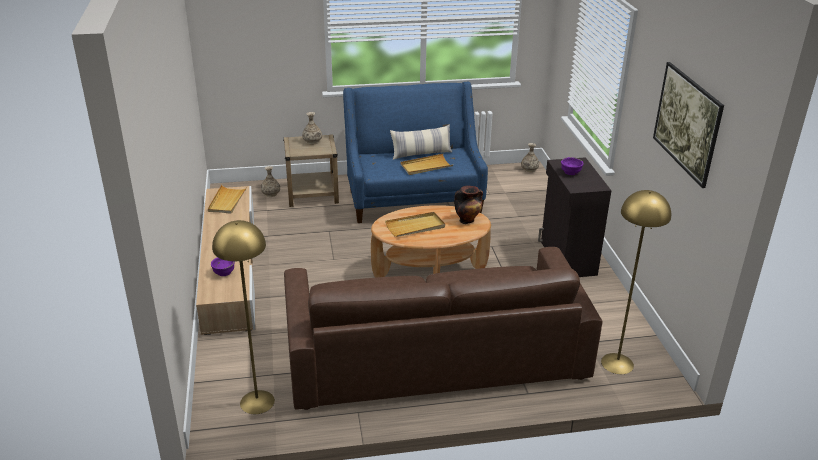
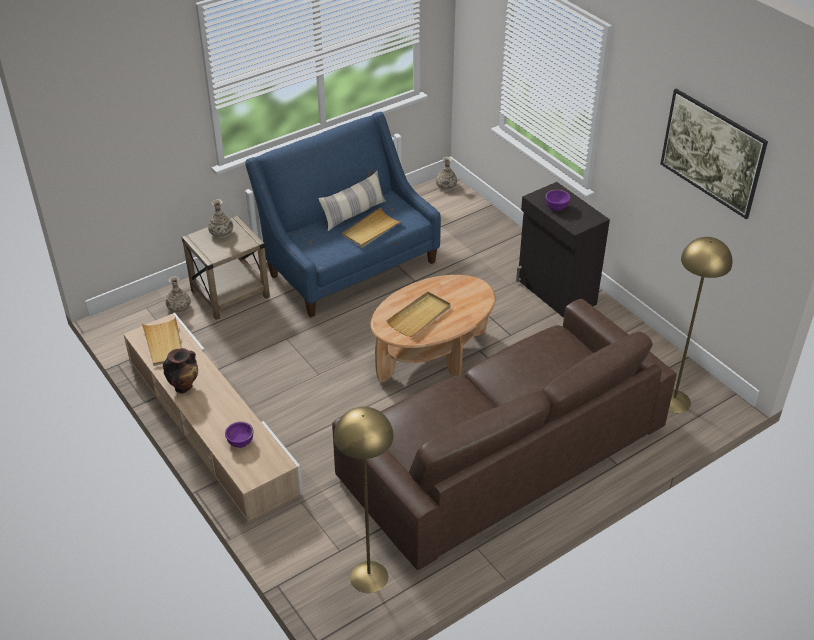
camera: 25 degrees left, 10 degrees up
vase [454,186,483,224] -> vase moved to [163,348,198,394]

